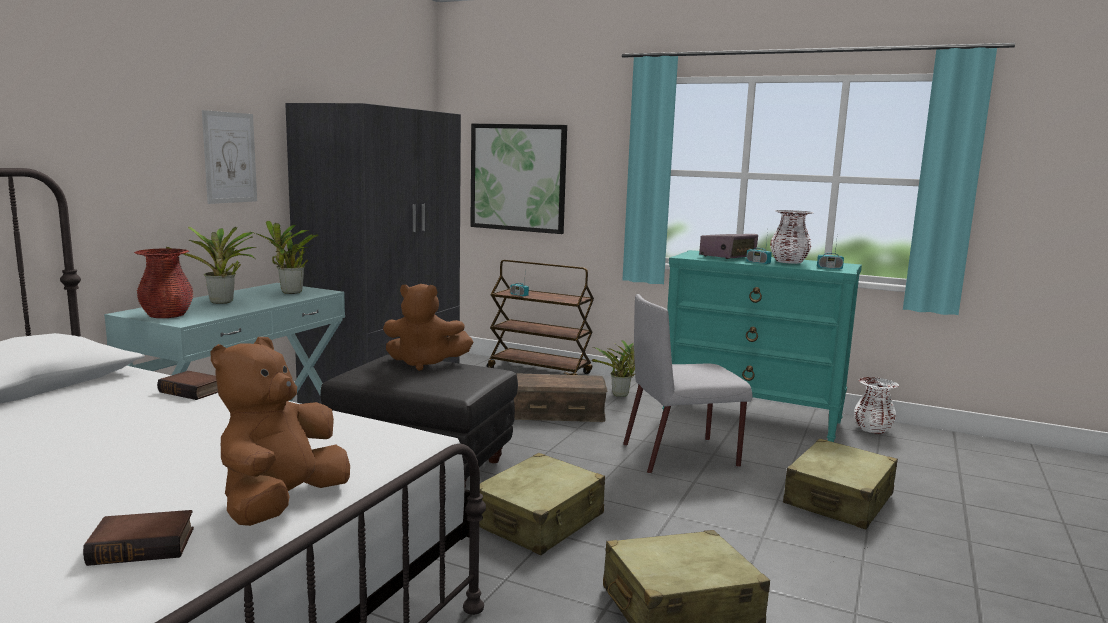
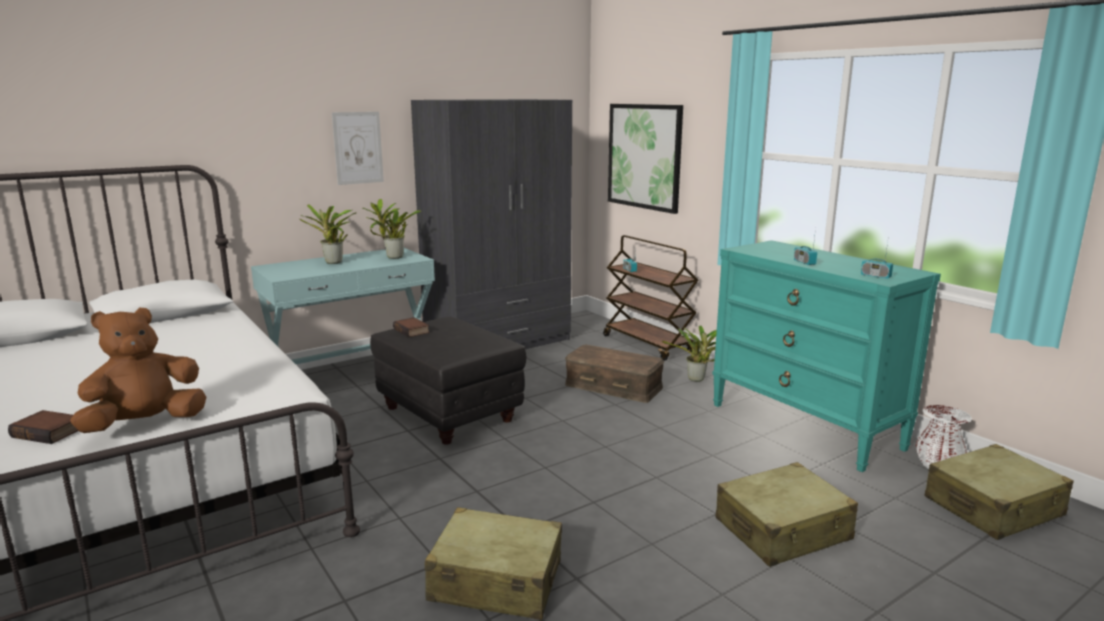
camera: 30 degrees right, 5 degrees up
red vase [134,248,193,318] -> none
book [157,371,218,400] -> book moved to [393,318,429,337]
brown plush toy [383,284,473,371] -> none
beige suitcase [479,453,605,555] -> beige suitcase moved to [924,444,1074,540]
grey chair [623,294,752,474] -> none
radio [699,234,758,259] -> none
white vase [770,210,814,264] -> none

